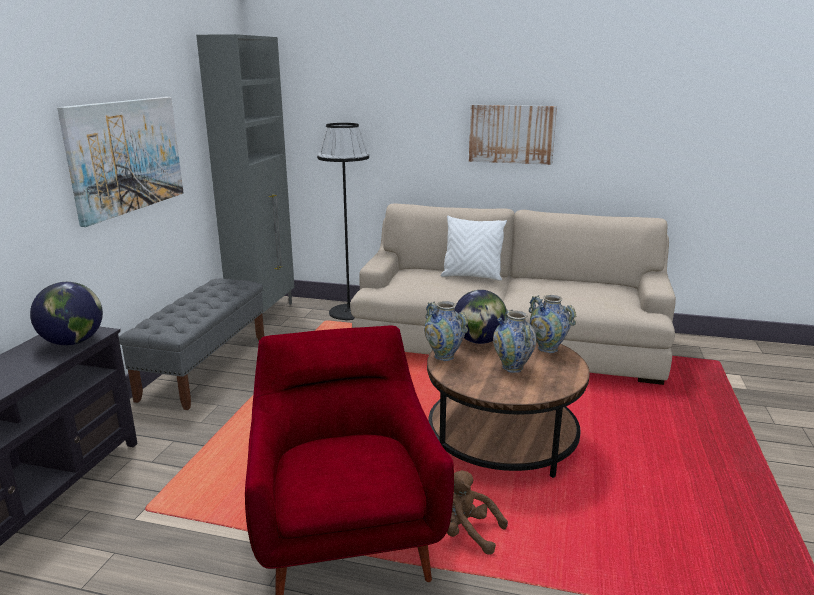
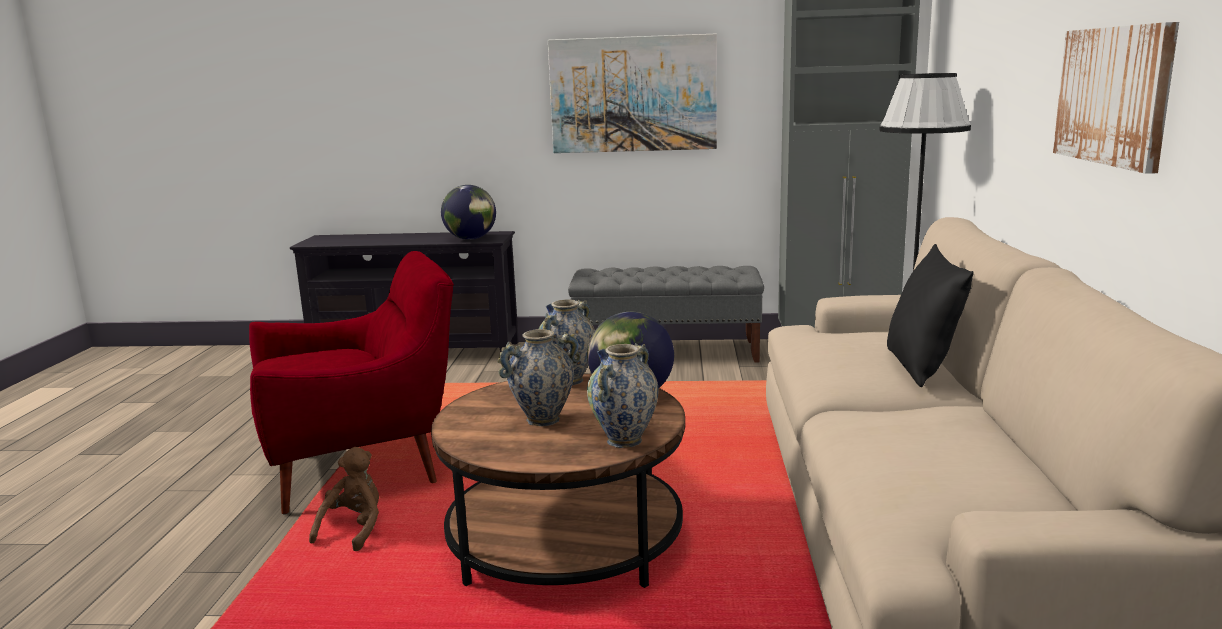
camera: 80 degrees right, 5 degrees down
white pillow [441,216,507,281] -> black pillow [887,244,974,387]

